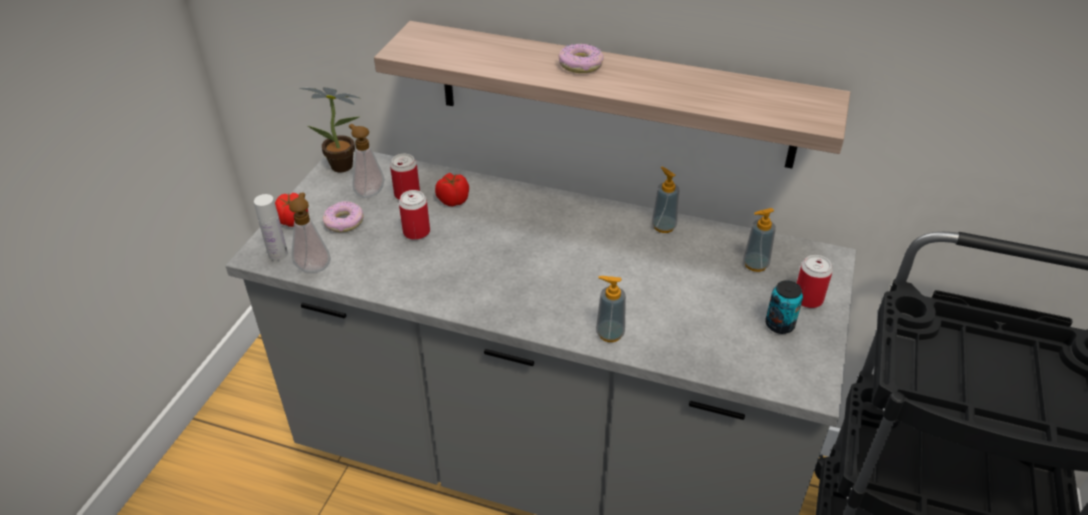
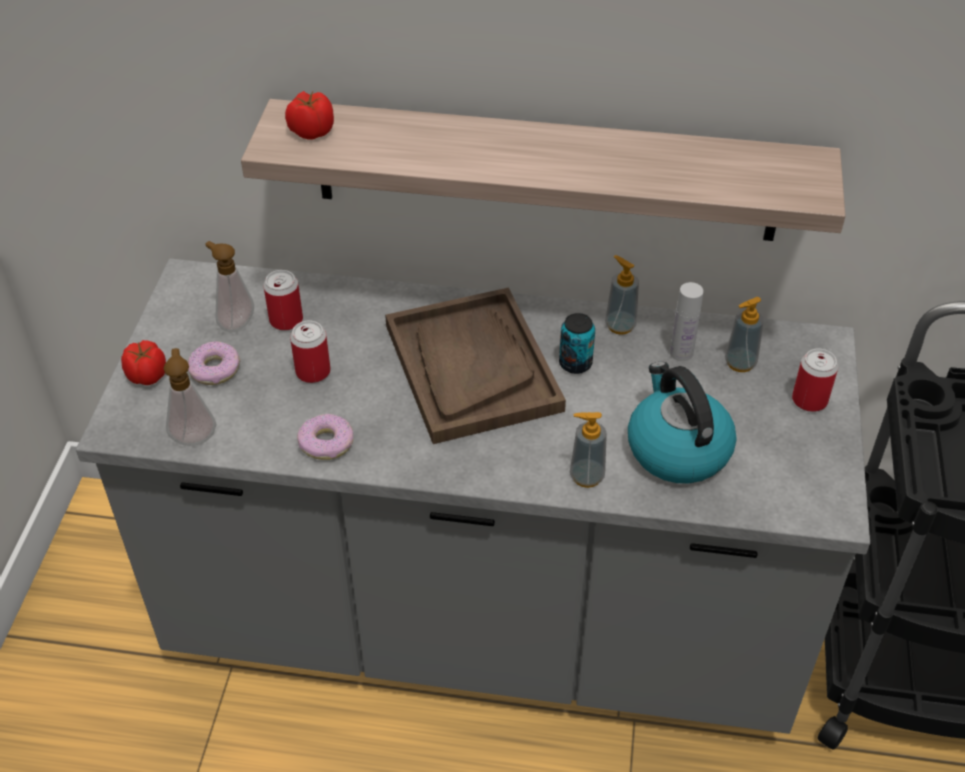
camera: 10 degrees left, 5 degrees up
white bottle [254,194,288,261] -> white bottle moved to [670,282,704,361]
potted plant [299,87,360,173] -> none
tomato [435,173,469,206] -> tomato moved to [285,91,334,139]
donut [558,44,604,73] -> donut moved to [297,414,353,460]
can [765,280,803,334] -> can moved to [559,313,595,374]
none -> brown tray [385,287,566,444]
none -> kettle [628,362,737,483]

